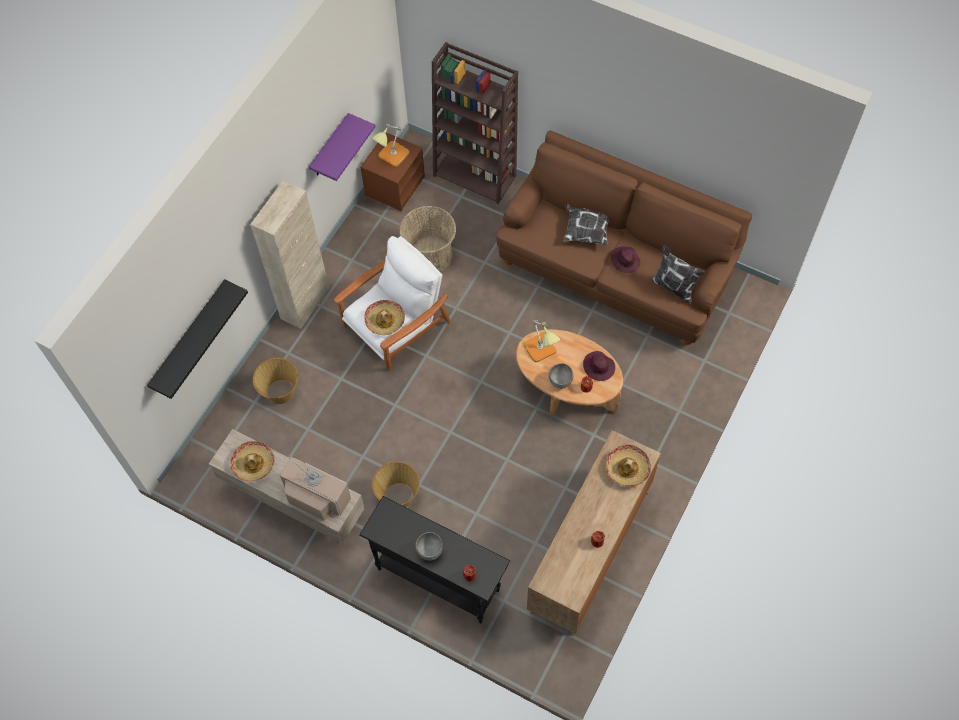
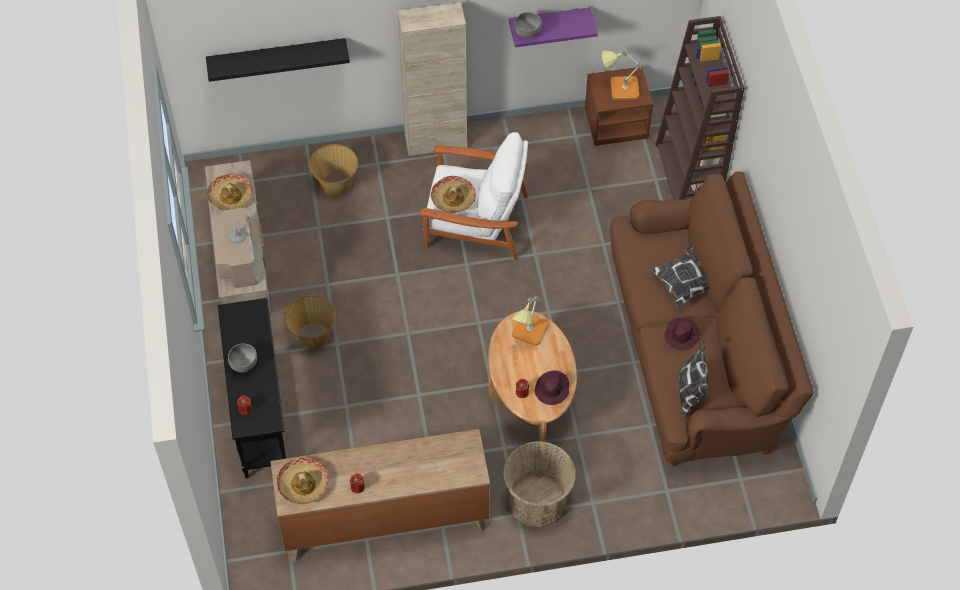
camera: 50 degrees right, 5 degrees down
basket [399,206,456,272] -> basket moved to [503,441,576,527]
grey bowl [549,363,573,389] -> grey bowl moved to [515,12,541,38]
hat [606,445,651,487] -> hat moved to [277,457,329,504]

